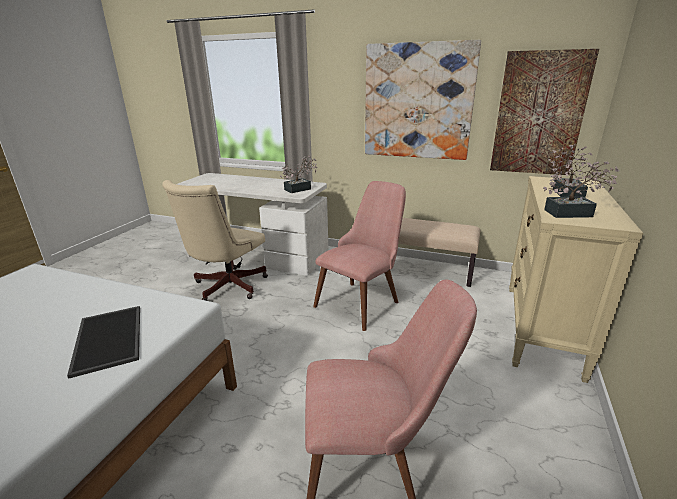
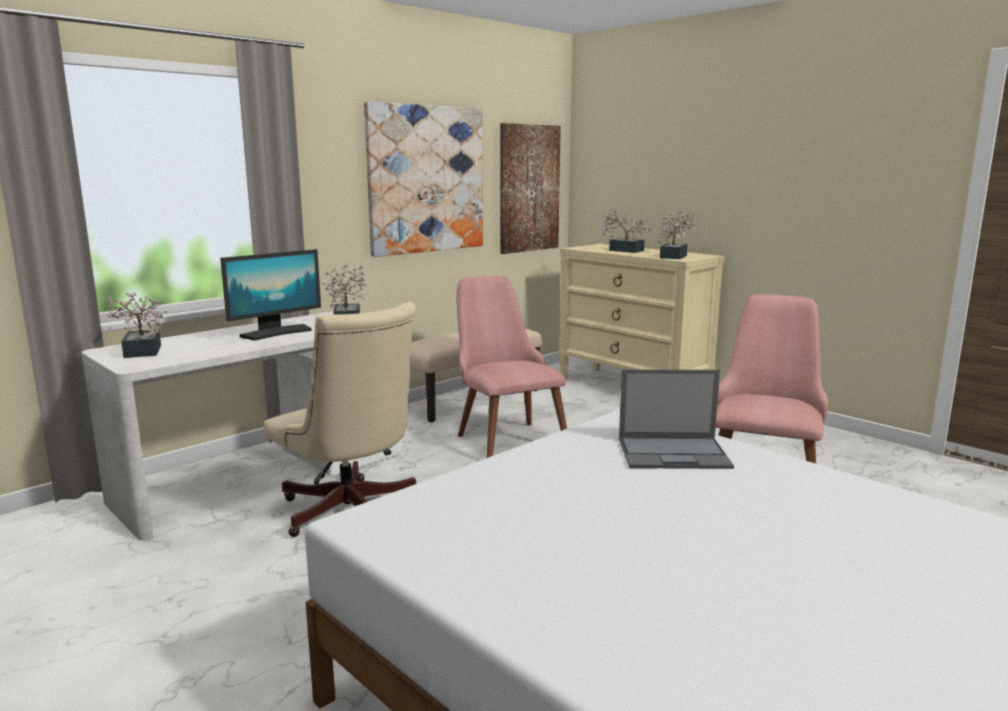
camera: 65 degrees left, 10 degrees down
tray [67,306,140,379] -> laptop [619,369,734,469]
none -> potted plant [107,292,167,358]
none -> monitor [220,249,321,341]

